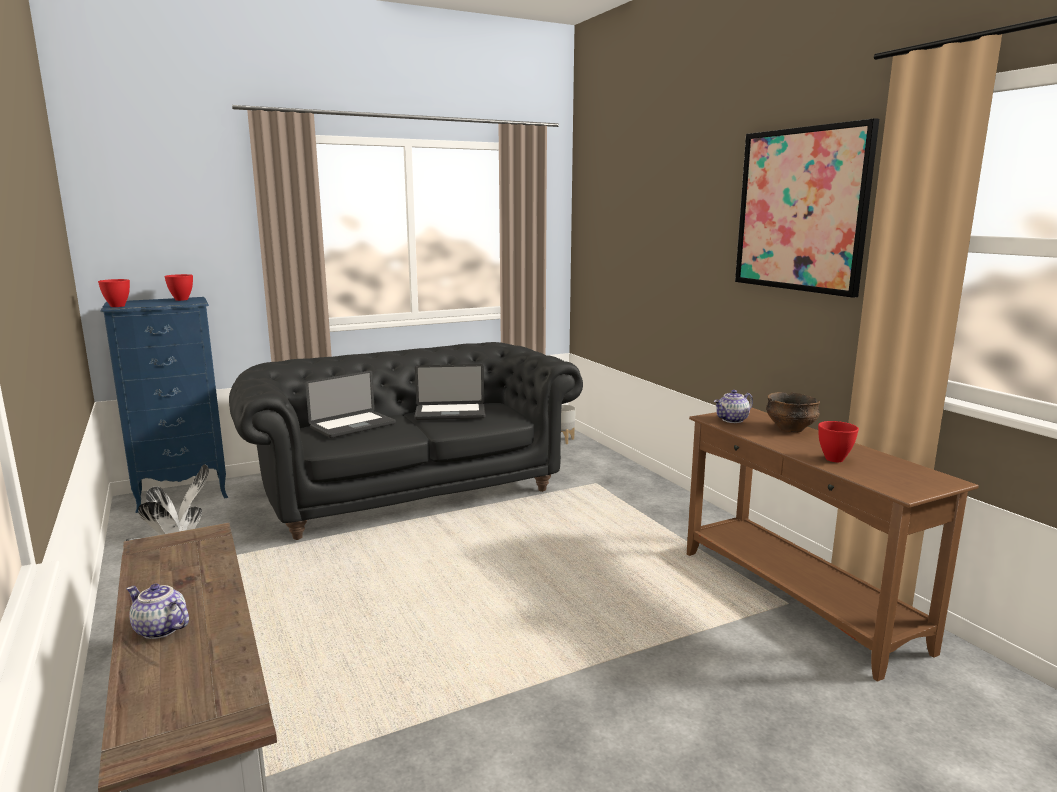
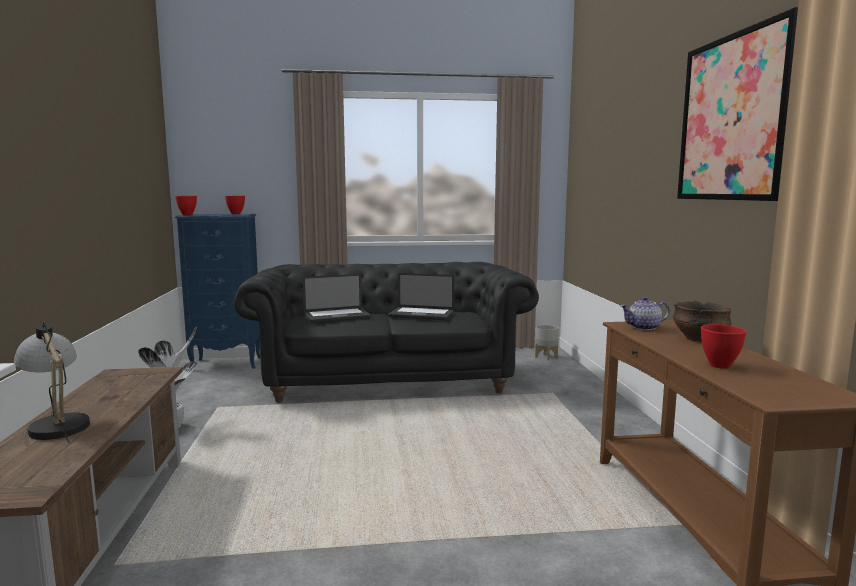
camera: 20 degrees right, 5 degrees down
teapot [127,584,189,639] -> table lamp [14,321,90,444]

